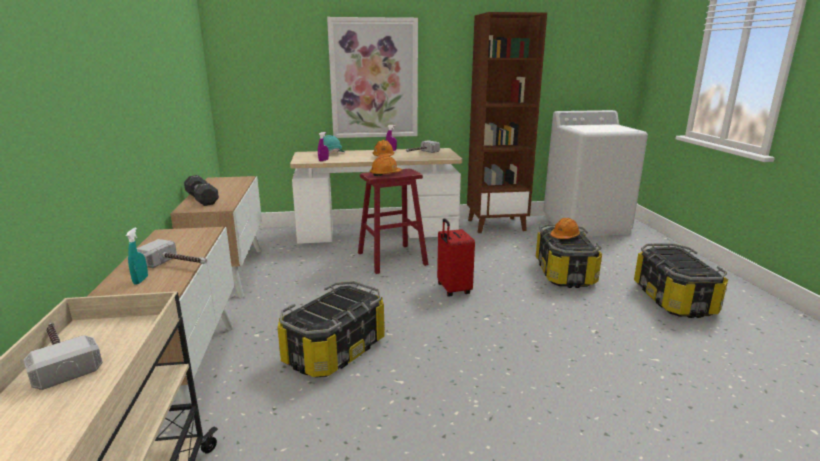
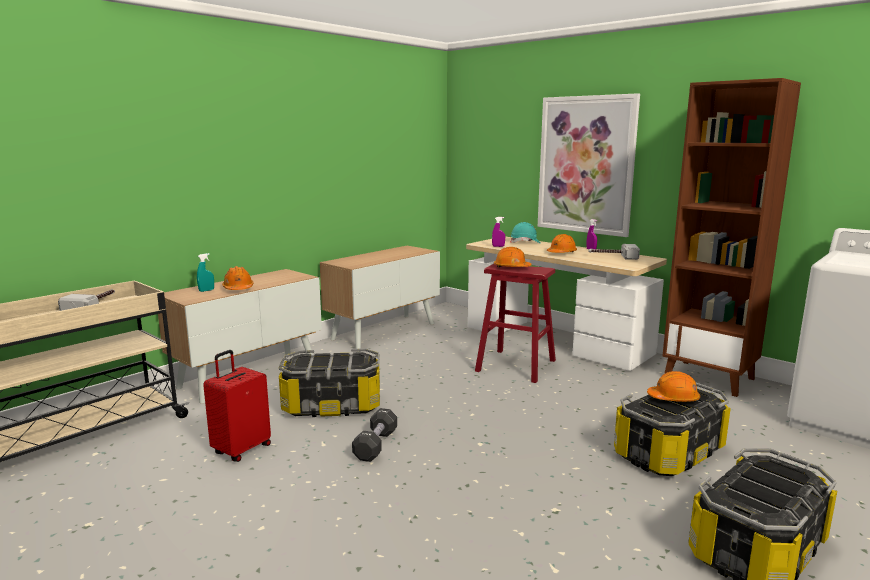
camera: 50 degrees right, 5 degrees down
hammer [136,239,207,268] -> orange hard hat [222,266,254,290]
black dumbbell [184,175,219,206] -> black dumbbell moved to [352,408,397,462]
red suitcase [437,218,475,296] -> red suitcase moved to [203,350,271,462]

